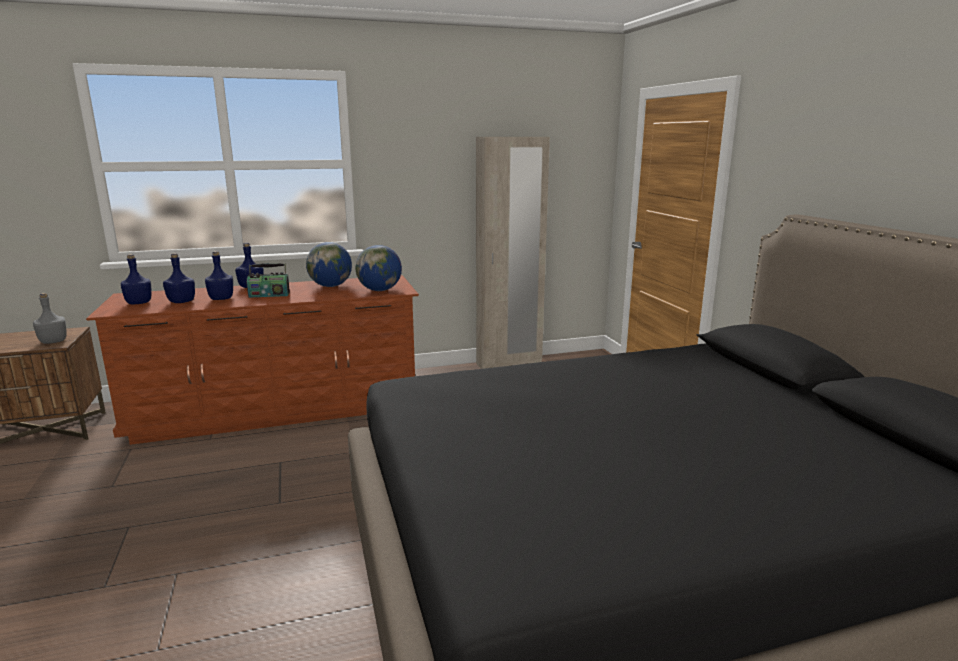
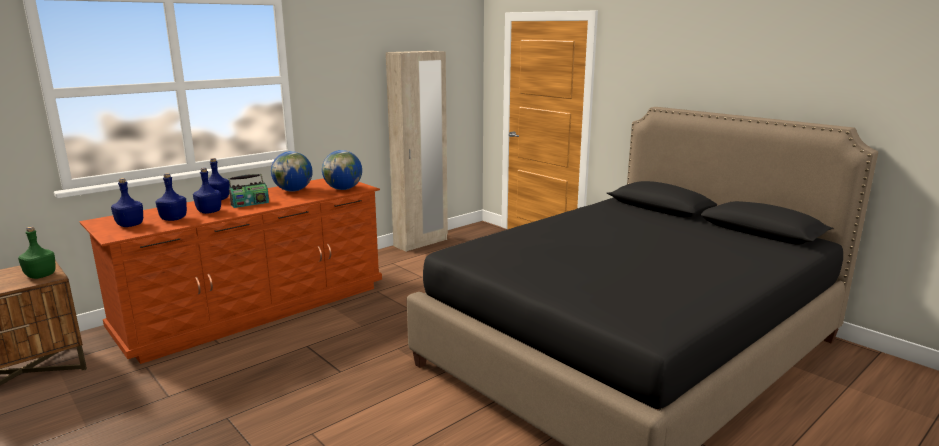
camera: 25 degrees left, 0 degrees up
grey bottle [33,293,67,344] -> green bottle [18,227,56,279]

